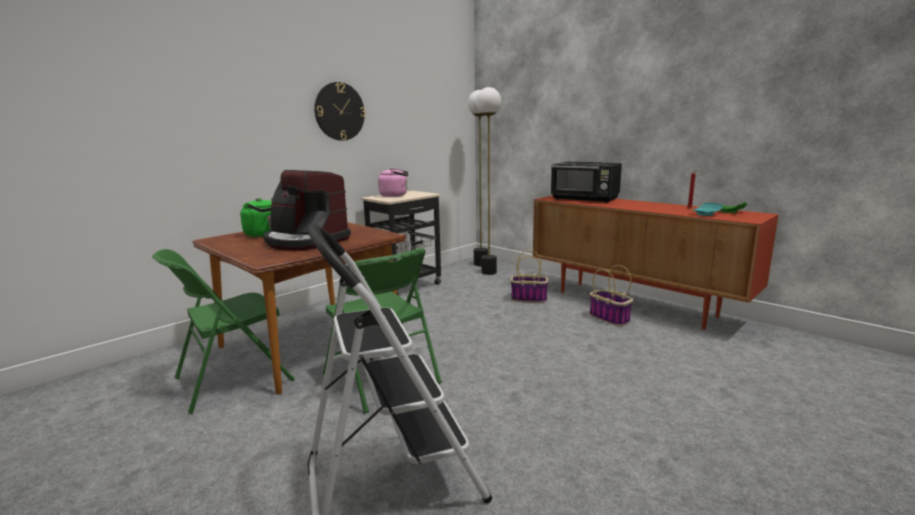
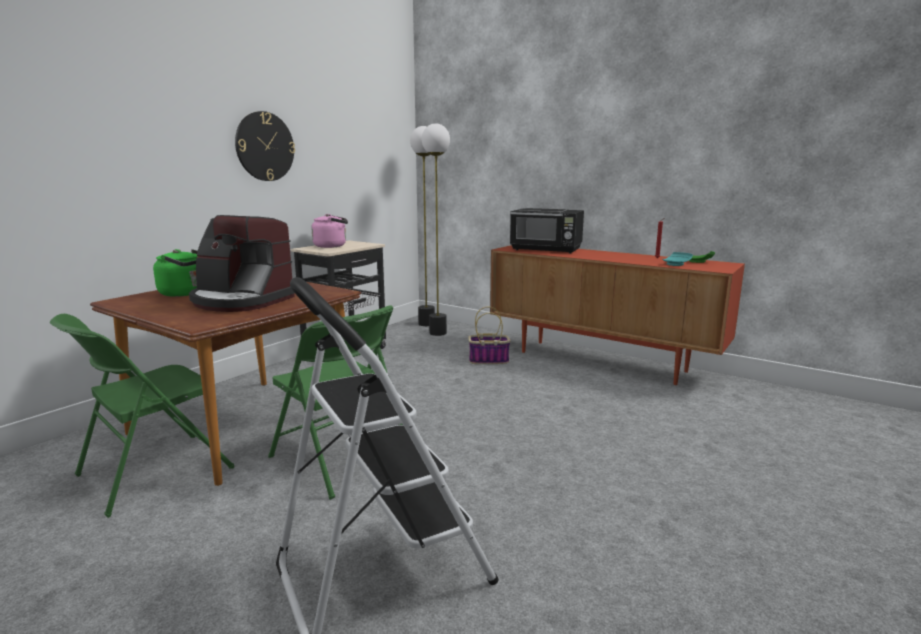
camera: 10 degrees left, 0 degrees up
basket [590,265,633,326] -> none

